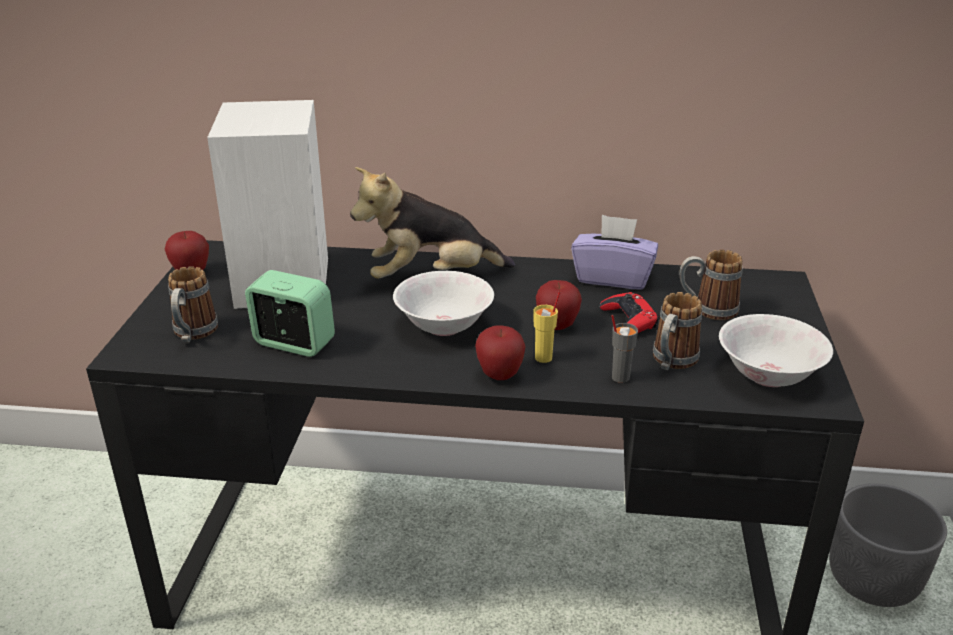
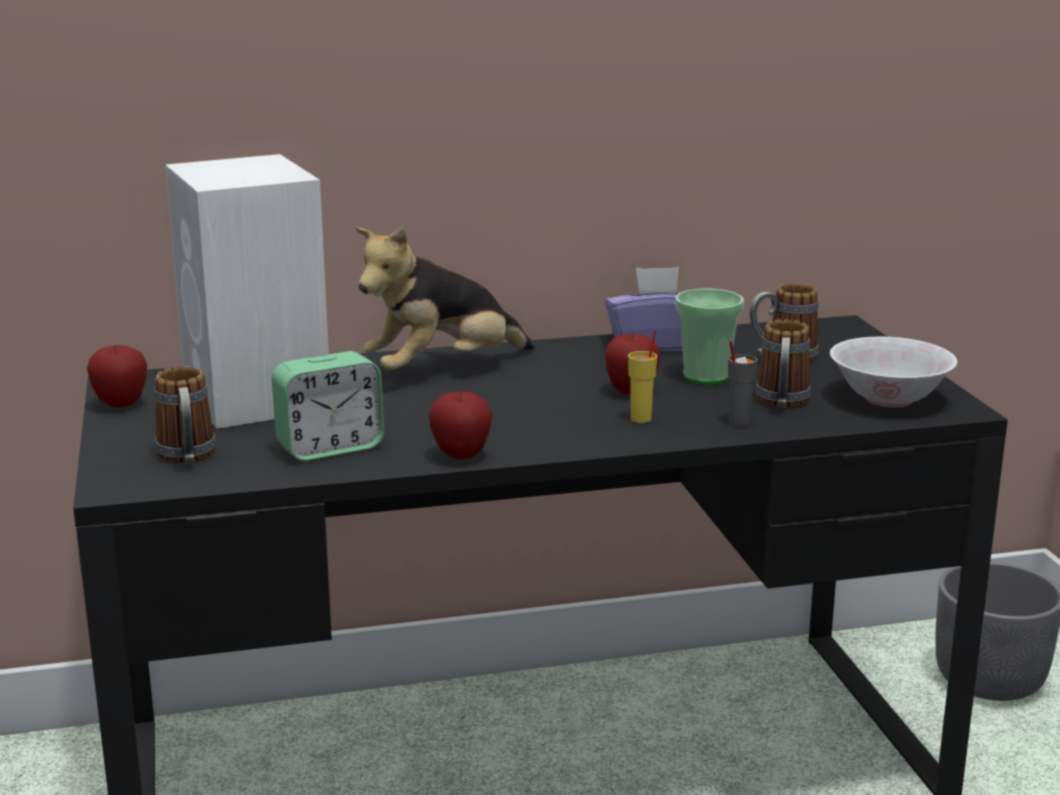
camera: 20 degrees left, 10 degrees down
alarm clock [245,270,335,357] -> alarm clock turned 150 degrees clockwise [271,351,384,461]
white bowl [393,271,494,336] -> none
apple [475,325,525,380] -> apple moved to [428,391,493,460]
red game controller [600,292,658,333] -> cup [675,289,744,385]

